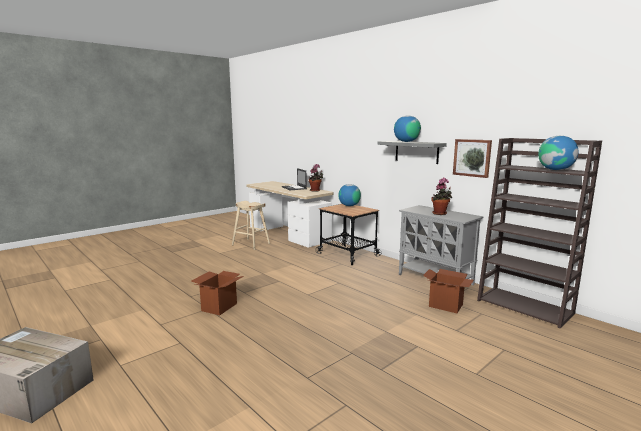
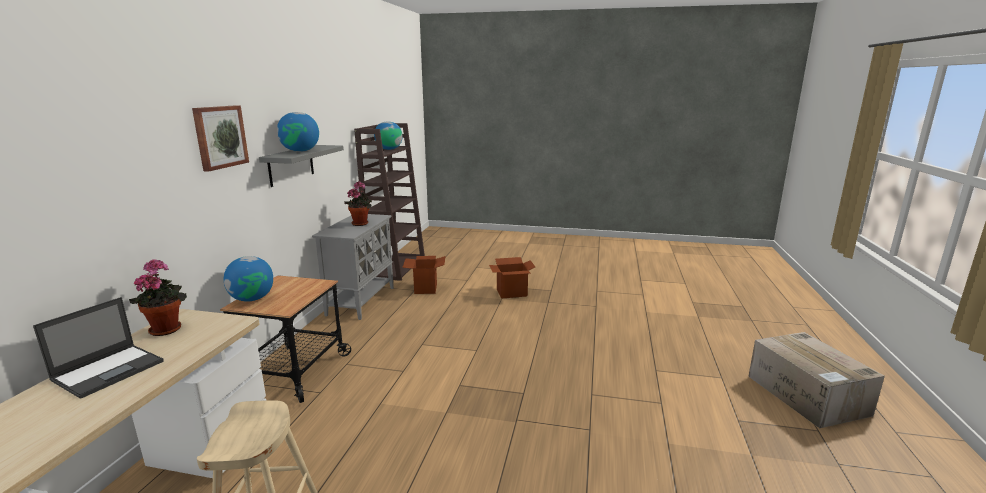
camera: 125 degrees left, 5 degrees up
cardboard box [191,271,243,315] -> cardboard box moved to [489,257,535,299]
picture [453,139,492,178] -> picture moved to [192,105,249,172]

